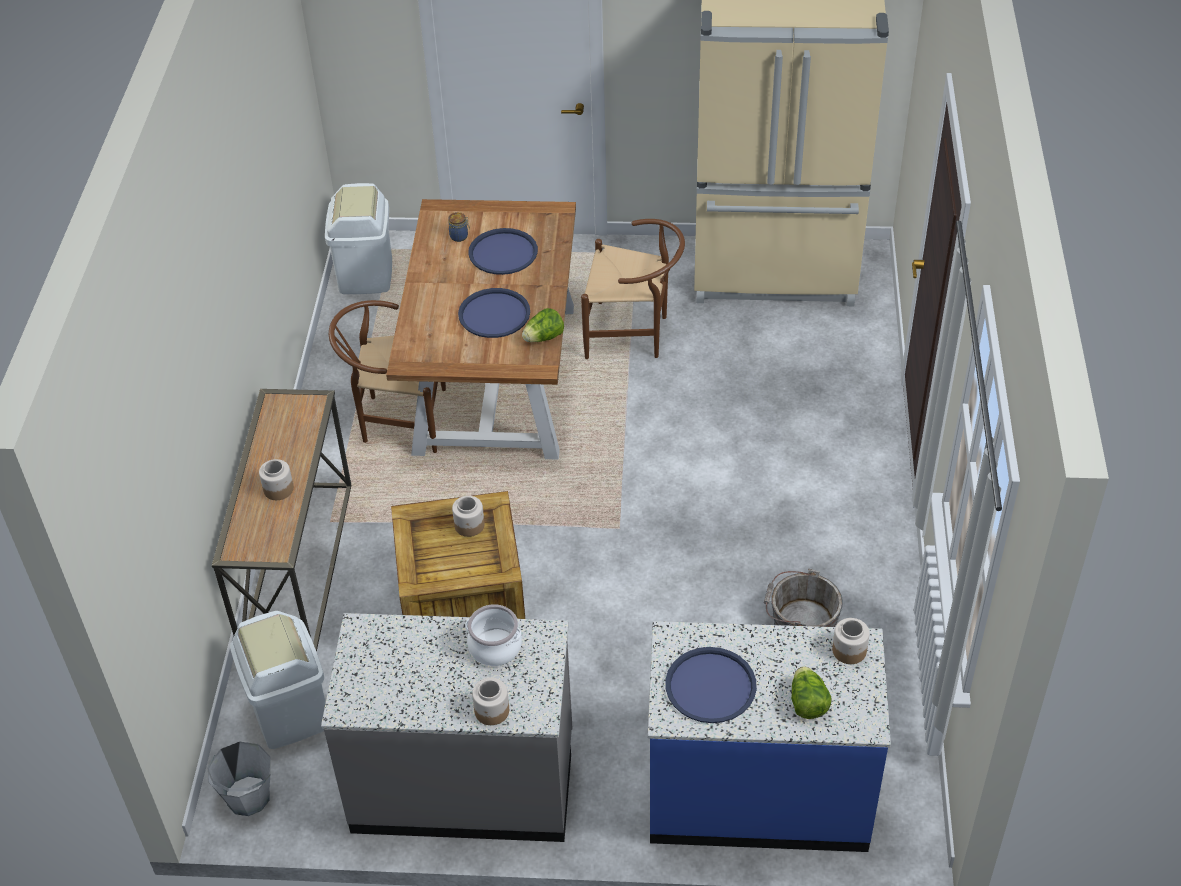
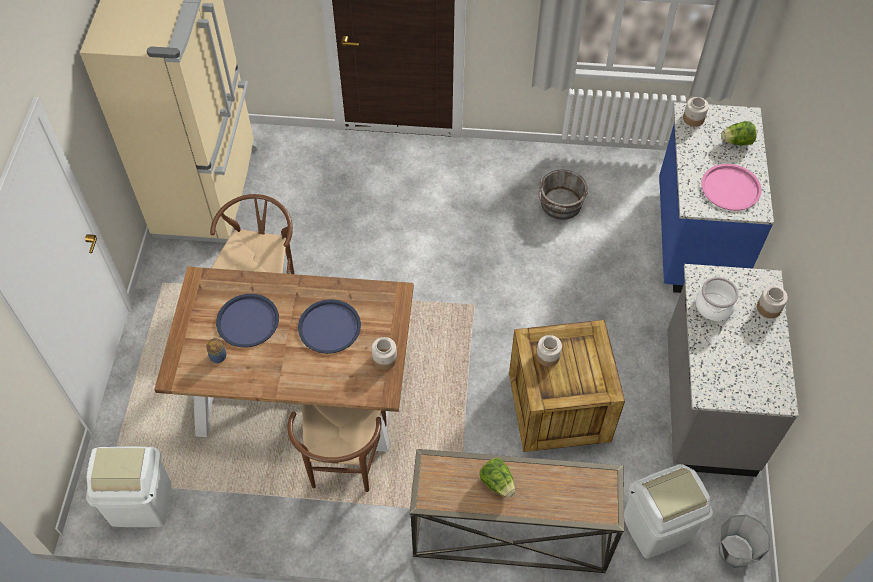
camera: 90 degrees left, 10 degrees up
jar [259,459,294,500] -> jar moved to [372,337,397,370]
lettuce [522,308,564,342] -> lettuce moved to [480,458,515,498]
blue tray [665,647,757,723] -> pink tray [701,164,761,211]

